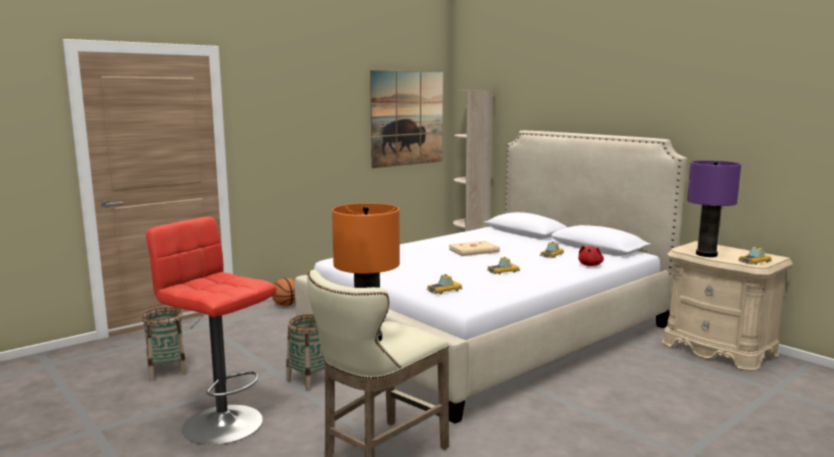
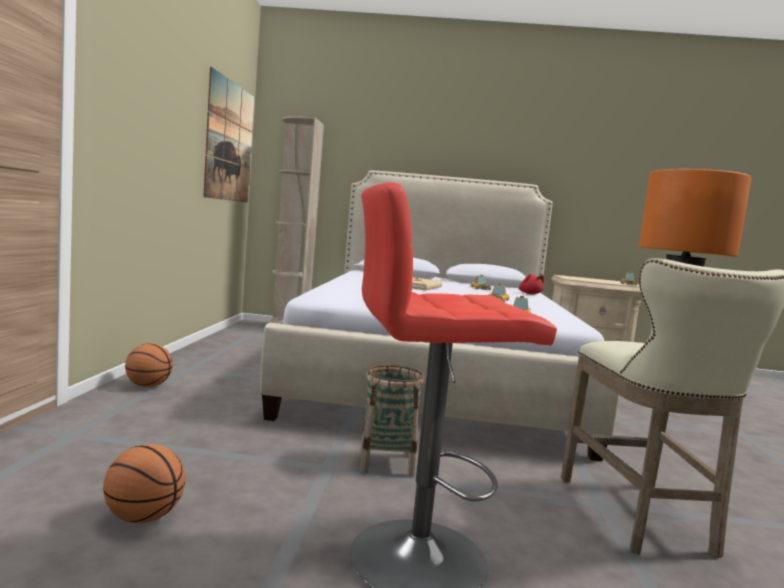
camera: 45 degrees left, 5 degrees down
basket [142,307,187,381] -> basketball [103,444,185,523]
purple table lamp [687,160,741,257] -> none

